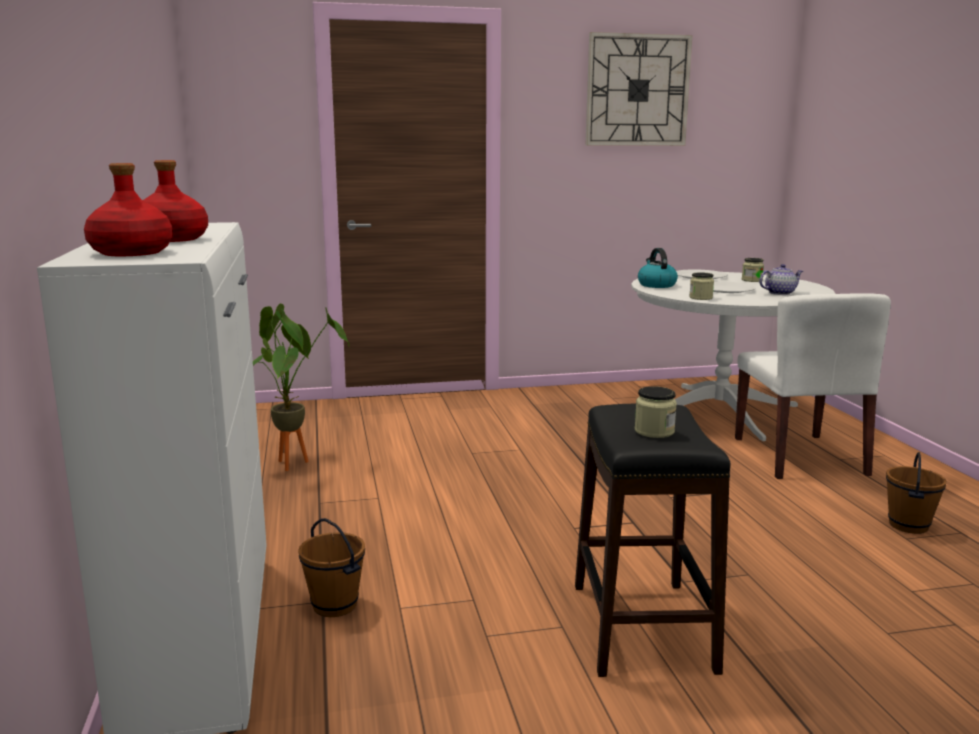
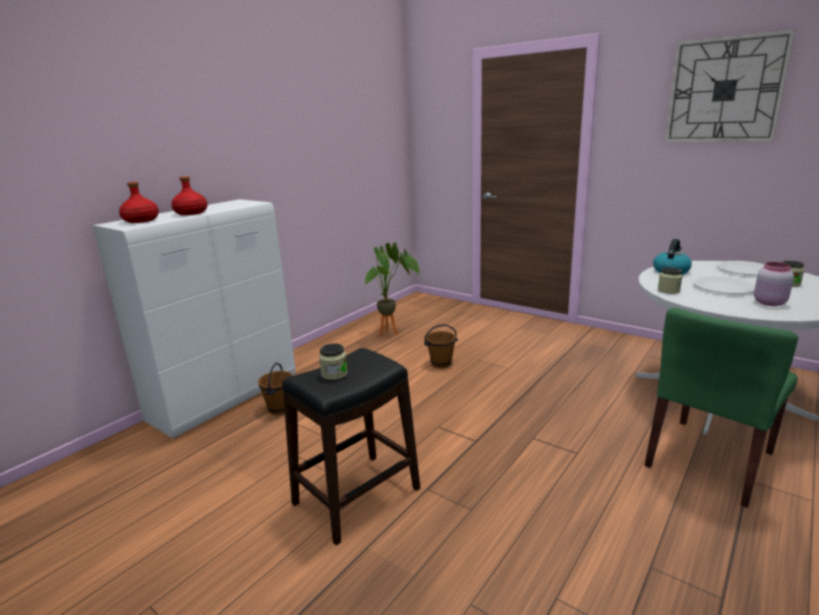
camera: 50 degrees right, 5 degrees up
white chair [735,293,891,479] -> green chair [644,307,798,508]
teapot [759,264,804,295] -> pink jar [754,262,794,306]
brown bucket [886,452,947,534] -> brown bucket moved to [424,324,458,368]

